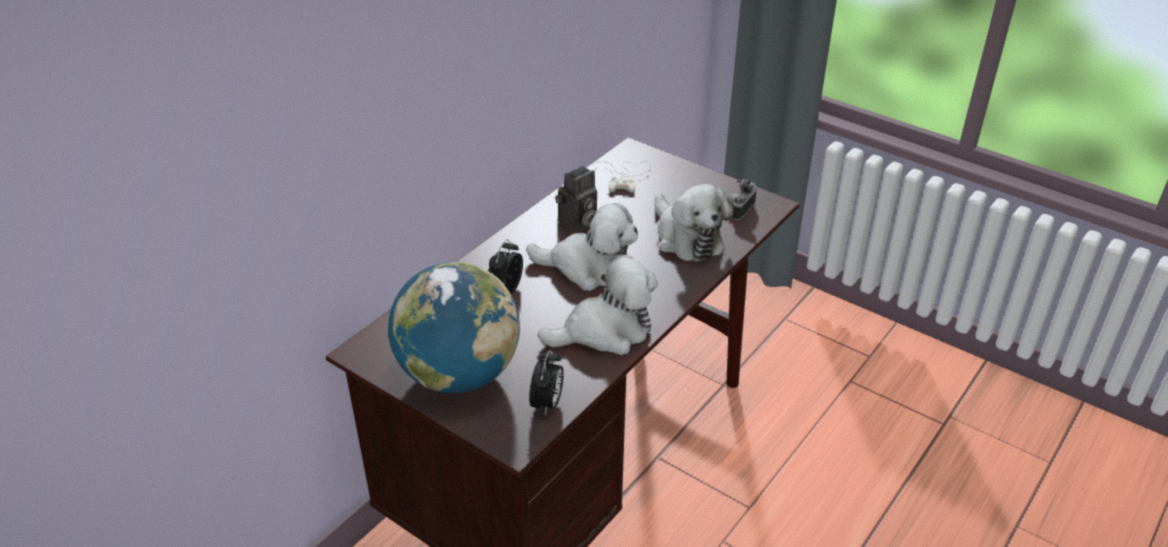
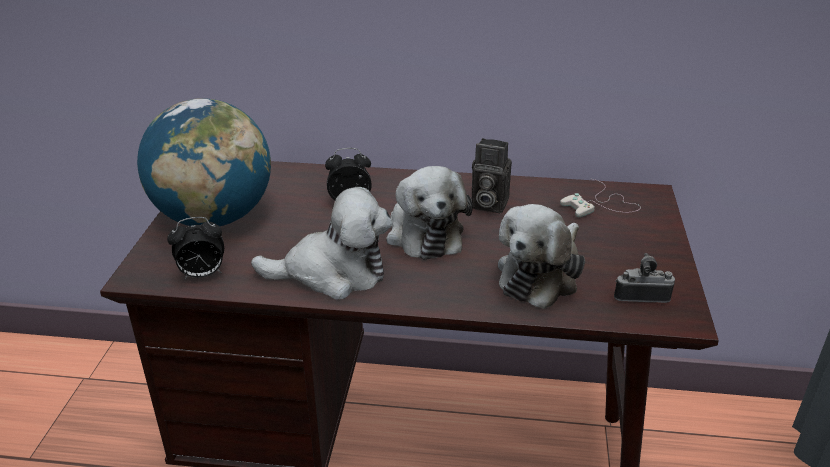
camera: 60 degrees right, 5 degrees down
plush toy [538,255,658,355] -> plush toy turned 45 degrees counterclockwise [251,187,392,300]

